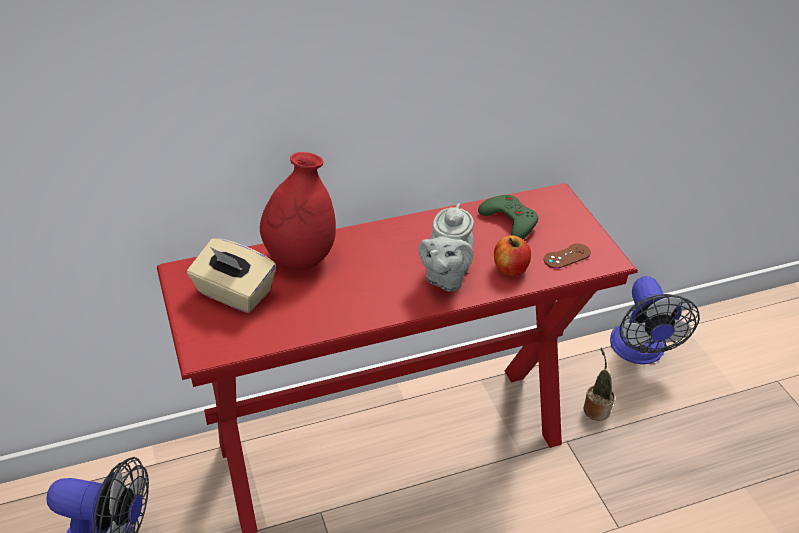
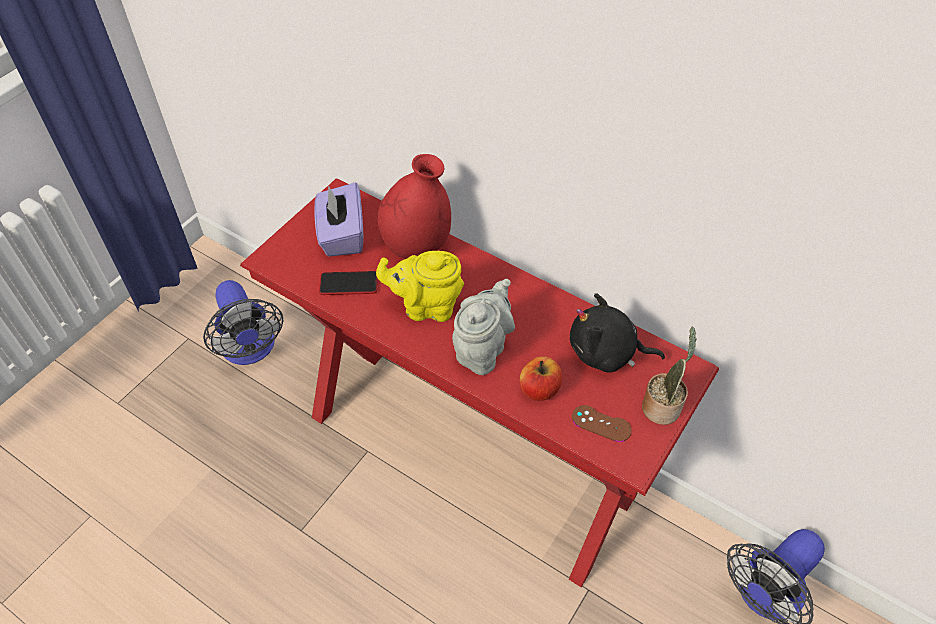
camera: 55 degrees right, 10 degrees up
beige tissue box [187,238,276,313] -> purple tissue box [315,183,363,257]
grey teapot [418,203,474,291] -> grey teapot turned 135 degrees clockwise [452,279,515,375]
green game controller [478,195,538,239] -> black plush toy [570,293,665,372]
potted plant [583,348,615,421] -> potted plant moved to [642,327,697,425]
none -> phone [319,271,378,295]
none -> yellow teapot [376,251,464,322]

